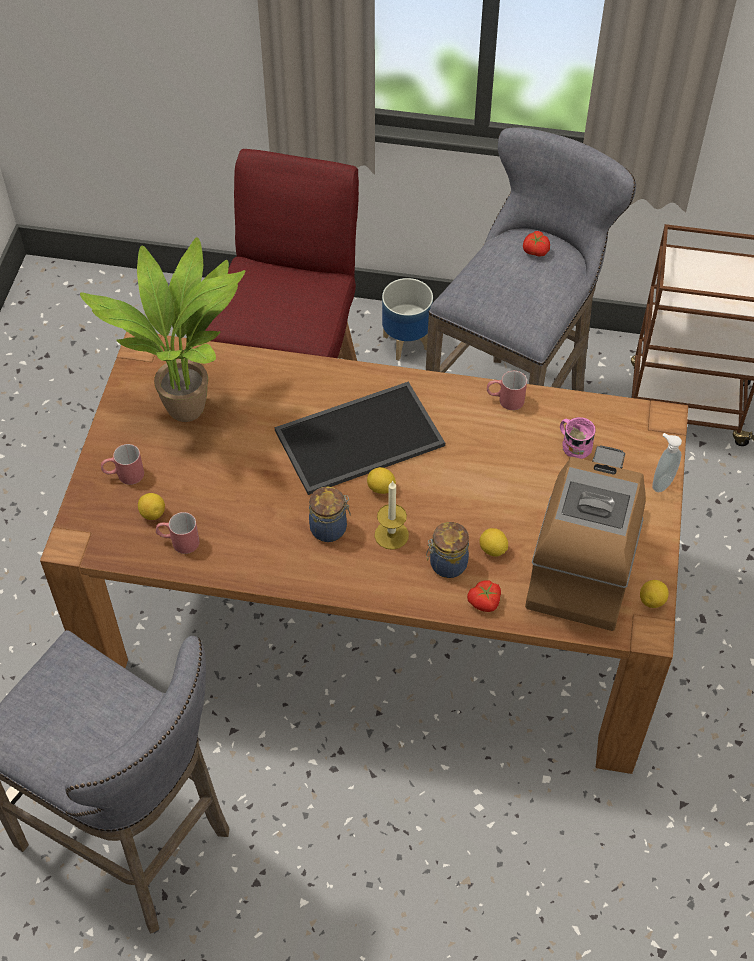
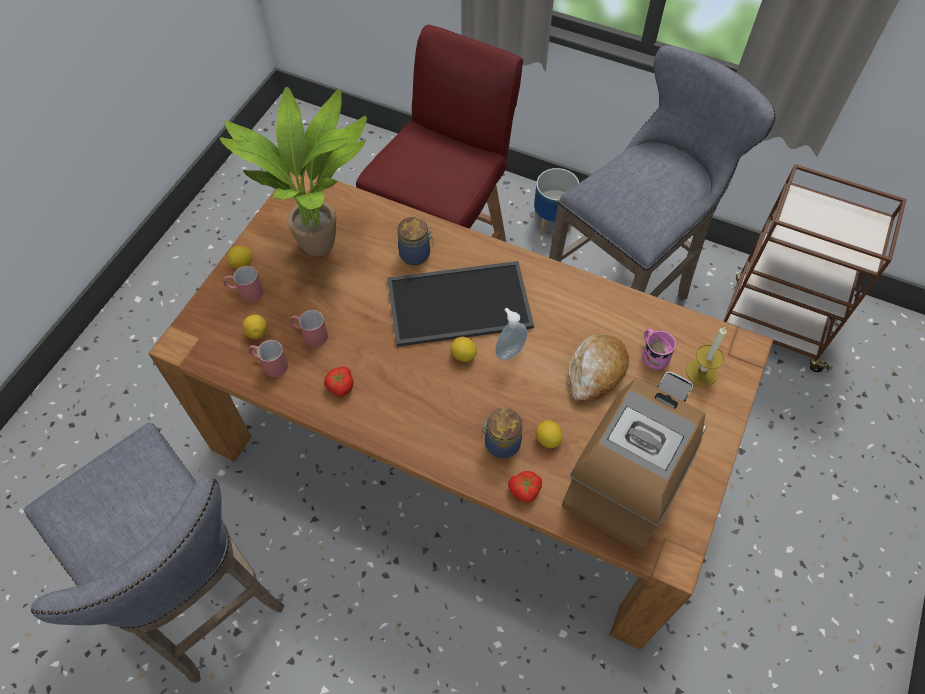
camera: 15 degrees right, 5 degrees up
jar [309,487,351,542] -> jar moved to [398,217,434,265]
candle [375,480,409,550] -> candle moved to [686,326,727,386]
red mug [487,371,527,410] -> red mug moved to [289,310,328,347]
tomato [523,231,550,256] -> tomato moved to [324,366,354,396]
lemon [640,580,669,608] -> lemon moved to [227,246,252,268]
soap dispenser [652,433,682,492] -> soap dispenser moved to [495,308,527,361]
none -> bread [568,334,629,402]

